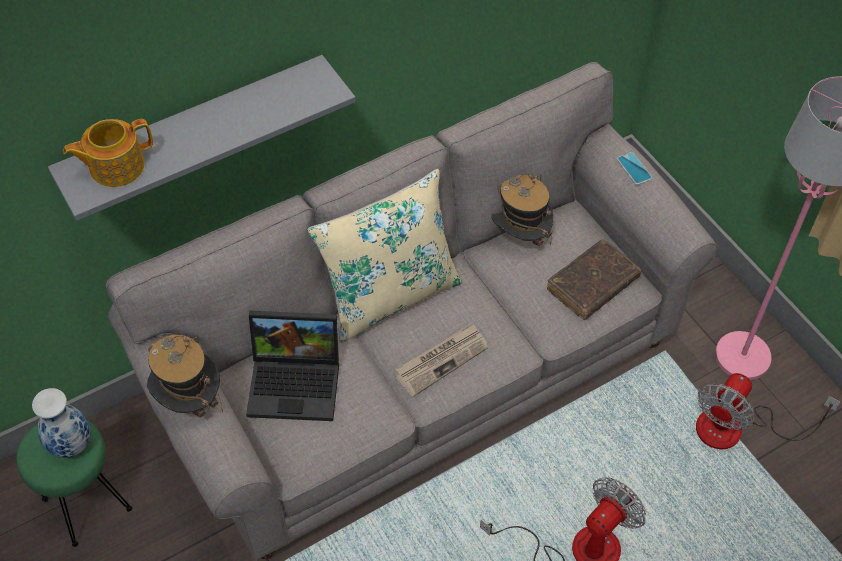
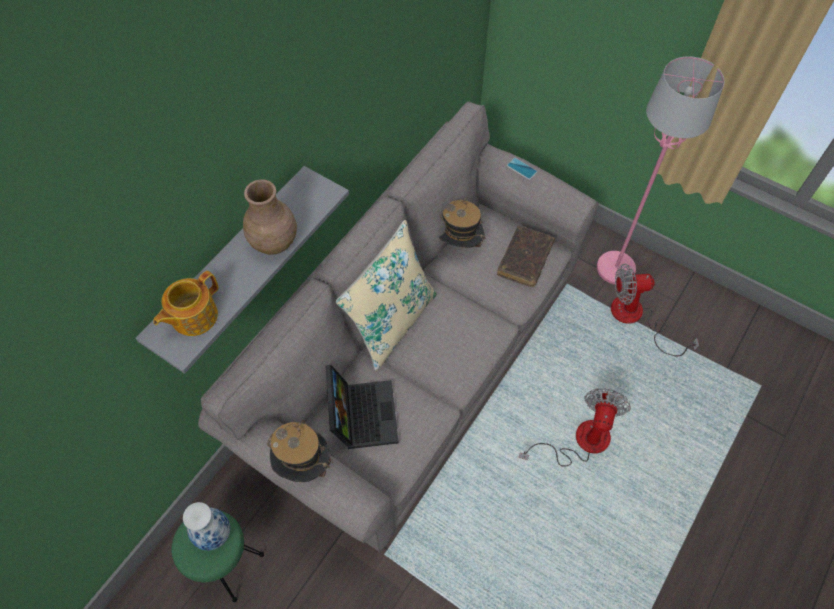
camera: 25 degrees left, 5 degrees up
laptop [246,311,339,421] -> laptop turned 75 degrees counterclockwise [326,365,399,449]
newspaper [396,322,488,397] -> none
fan [696,373,840,449] -> fan turned 75 degrees clockwise [611,264,699,356]
none -> brown vase [243,179,297,255]

